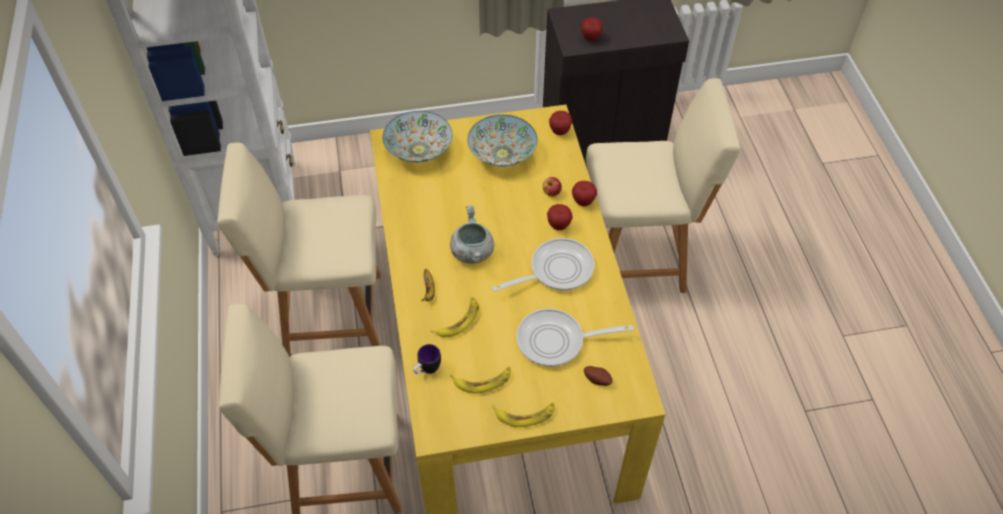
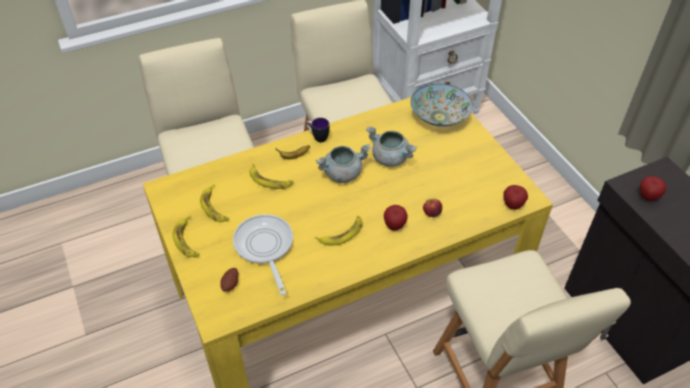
camera: 75 degrees right, 5 degrees down
mug [413,344,441,374] -> mug moved to [306,118,330,142]
bowl [468,115,537,167] -> none
frying pan [492,238,595,292] -> banana [314,216,363,246]
apple [572,181,597,206] -> none
none -> grey cooking pot [366,127,417,167]

